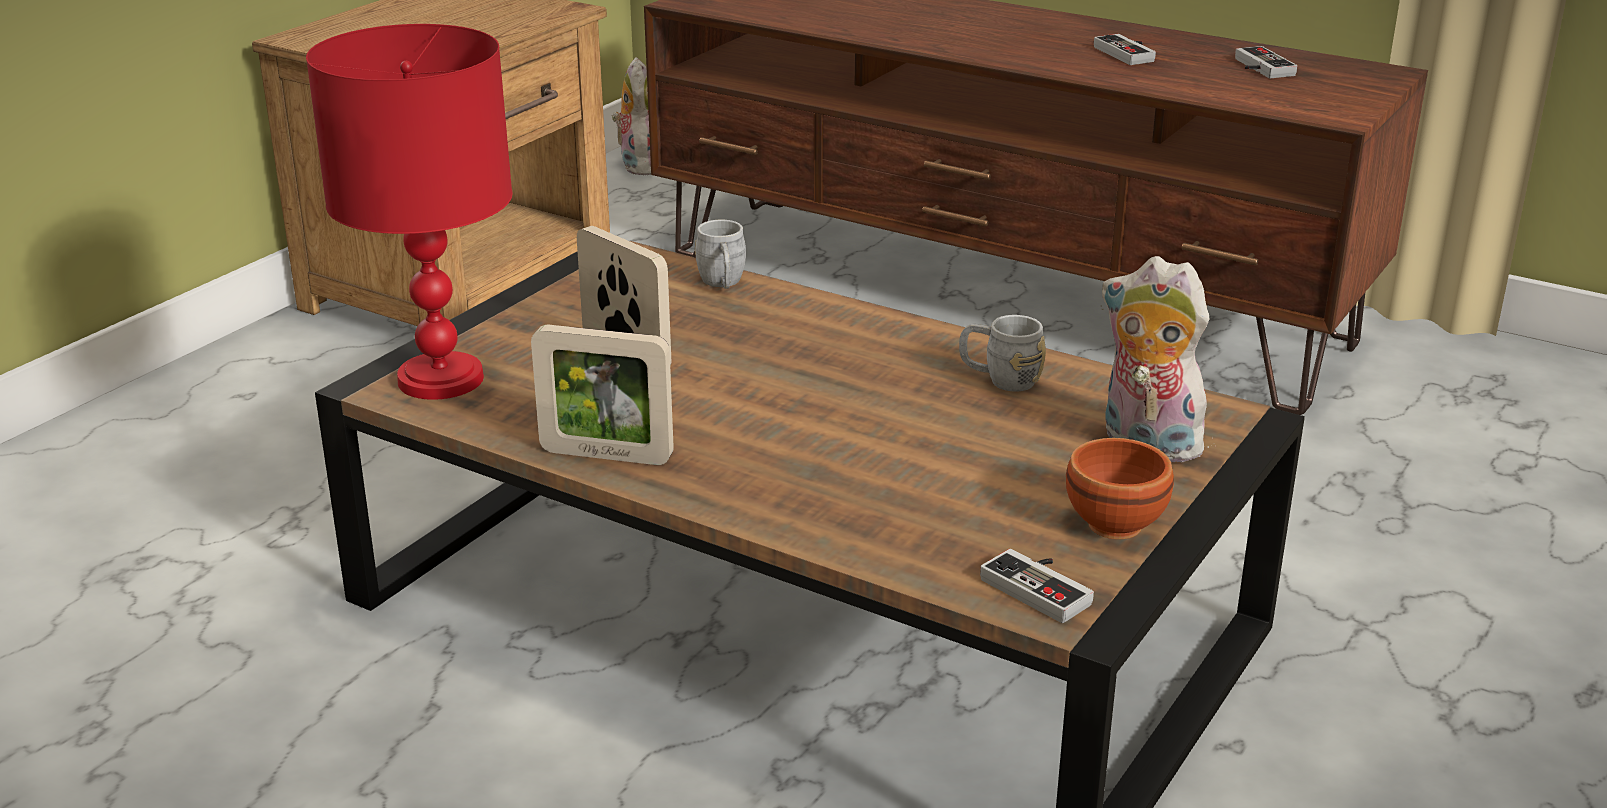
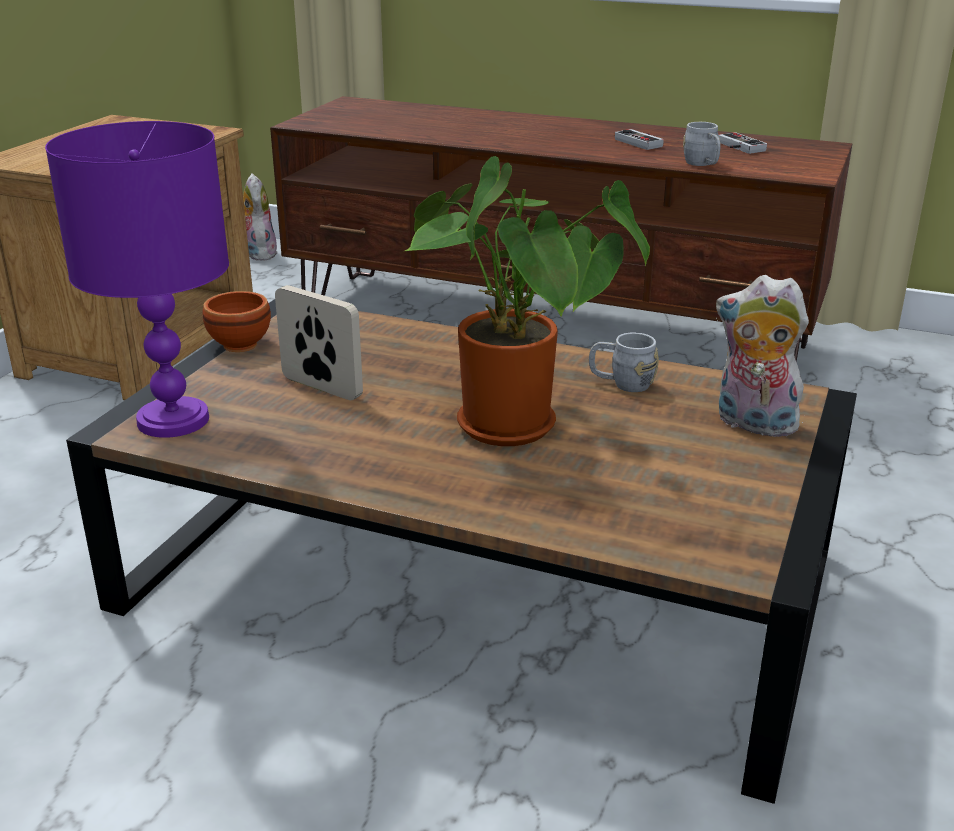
camera: 10 degrees left, 0 degrees up
red table lamp [306,24,513,400] -> purple table lamp [45,121,229,438]
picture frame [531,325,674,465] -> none
grey mug [695,219,746,289] -> grey mug moved to [683,122,720,166]
game controller [980,549,1094,623] -> none
brown bowl [1066,438,1174,539] -> brown bowl moved to [203,291,271,352]
none -> potted plant [405,156,650,446]

